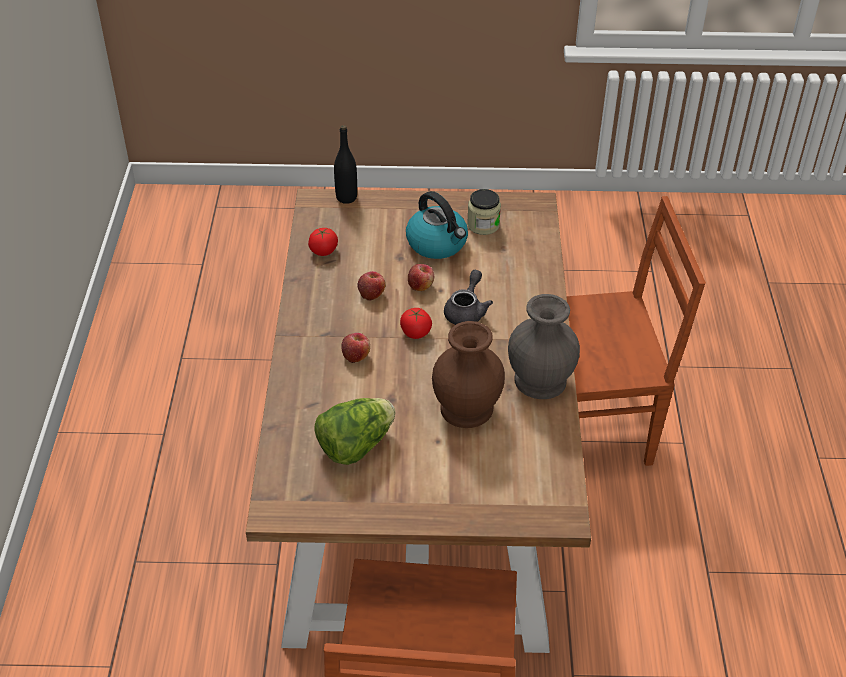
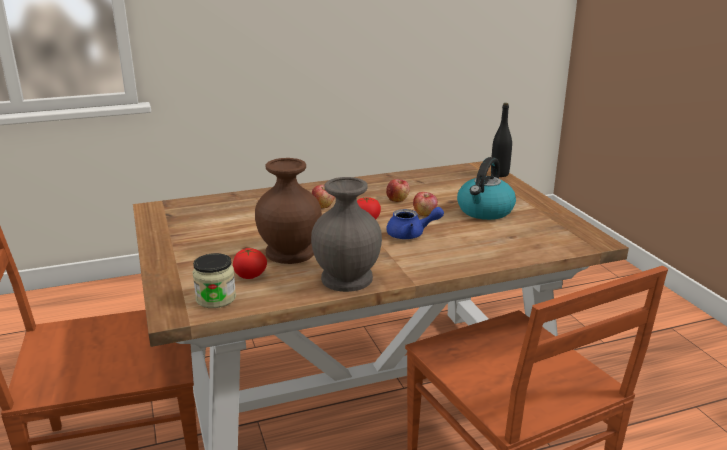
camera: 70 degrees right, 20 degrees down
tomato [308,228,338,256] -> tomato moved to [233,248,267,279]
lettuce [314,398,396,465] -> none
grey teapot [444,270,493,325] -> blue teapot [386,207,444,239]
jar [467,189,501,235] -> jar moved to [193,253,236,308]

